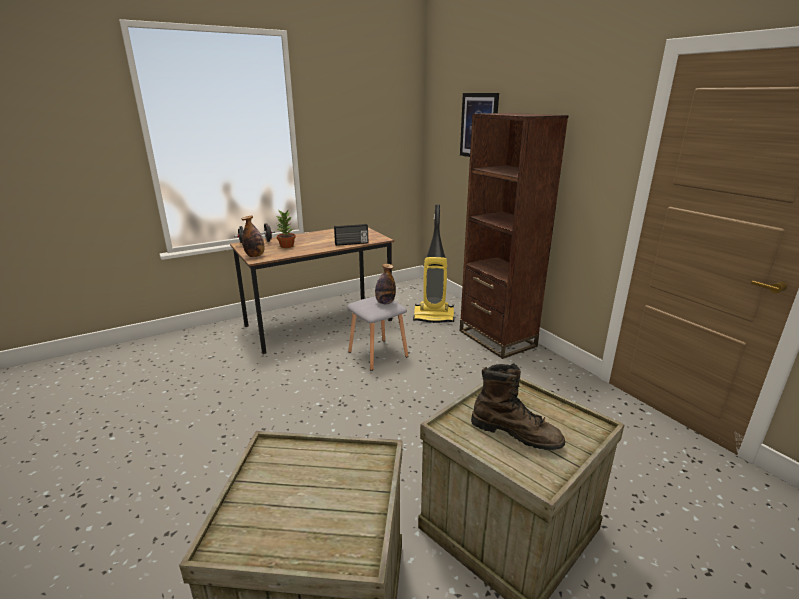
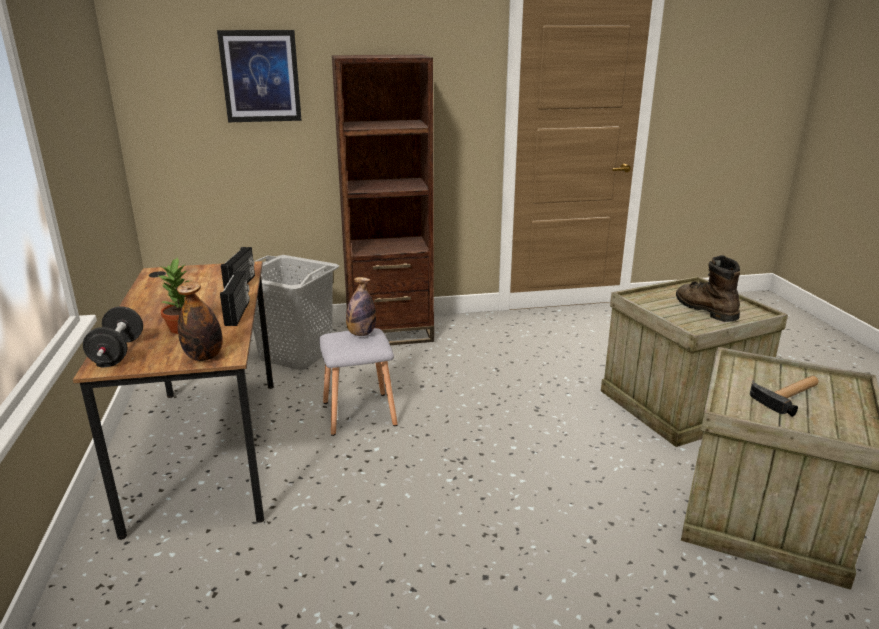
camera: 70 degrees left, 0 degrees up
vacuum cleaner [413,204,454,323] -> grey laundry basket [253,255,339,370]
brown boot [471,363,565,450] -> brown boot turned 75 degrees counterclockwise [676,255,740,322]
none -> radio [220,271,250,326]
none -> hammer [750,376,819,417]

